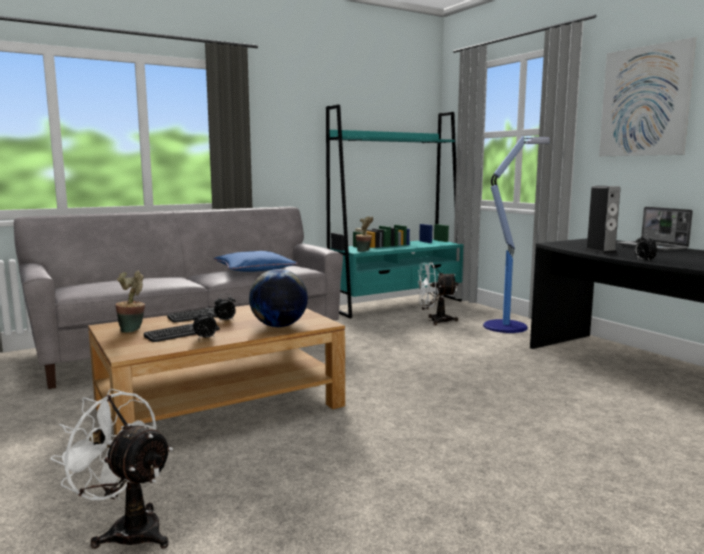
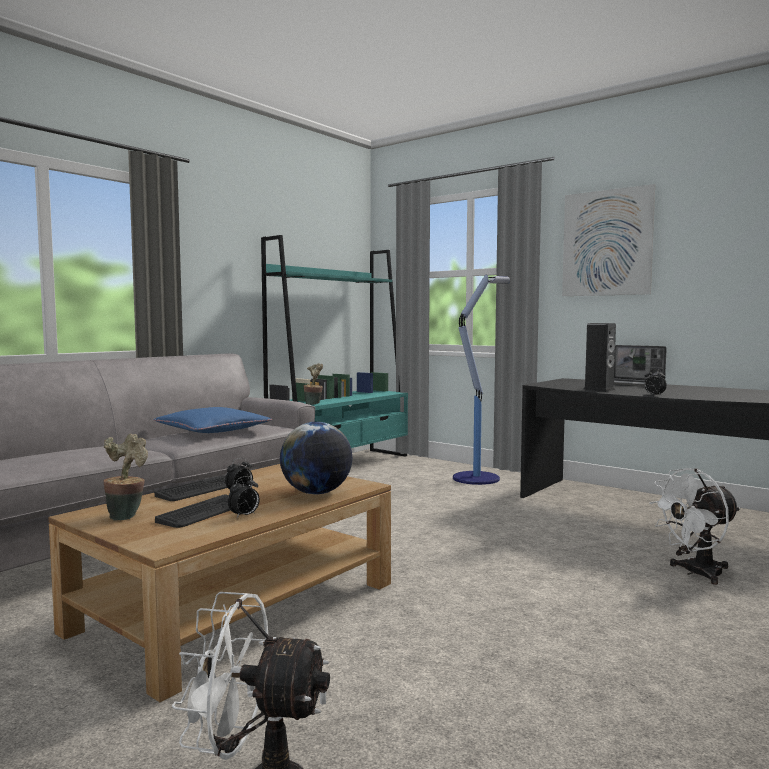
camera: 20 degrees left, 5 degrees down
white fan [418,262,458,325] -> white fan moved to [649,468,741,585]

